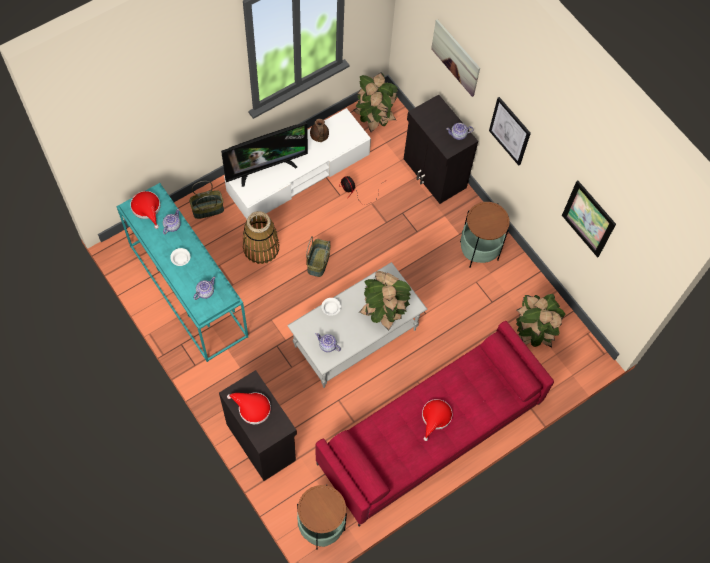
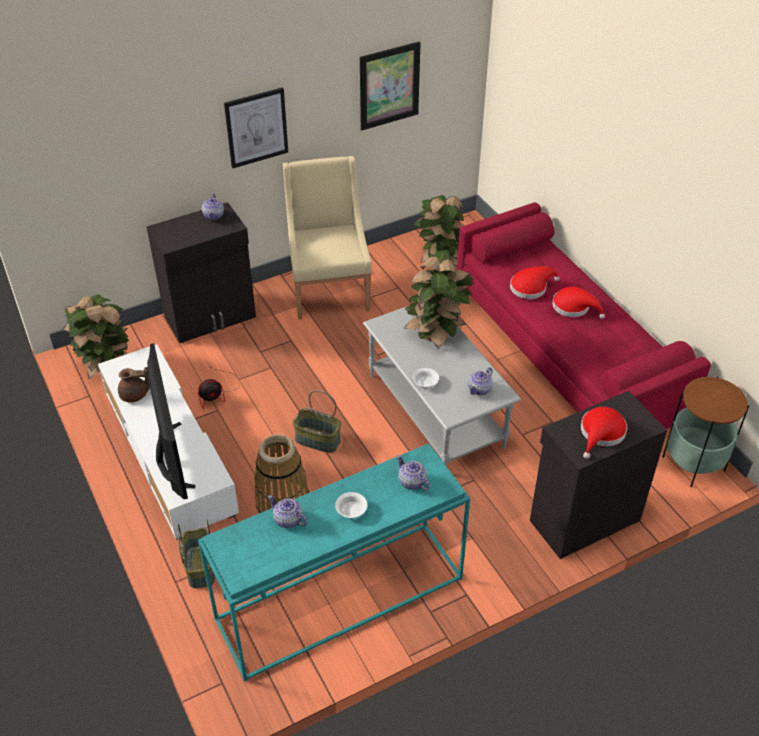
camera: 80 degrees left, 20 degrees down
red hat [130,191,160,229] -> red hat moved to [510,266,560,299]
picture [431,19,480,97] -> none
side table [460,202,510,268] -> beige armchair [283,156,372,320]

